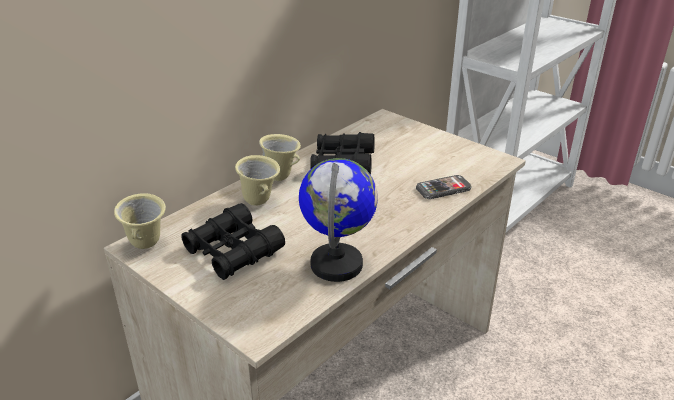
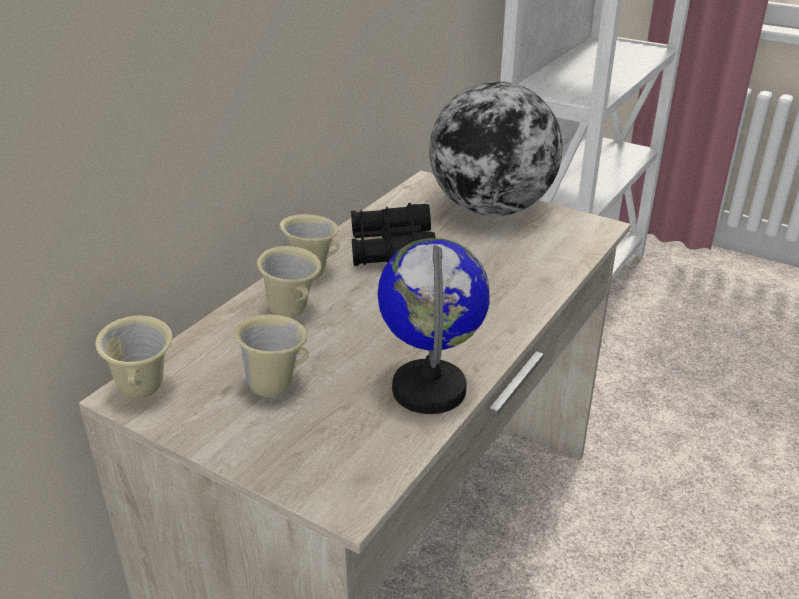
camera: 10 degrees left, 0 degrees up
black binoculars [181,203,285,280] -> beige mug [234,314,309,397]
phone [416,175,472,199] -> none
none -> globe [429,81,563,216]

